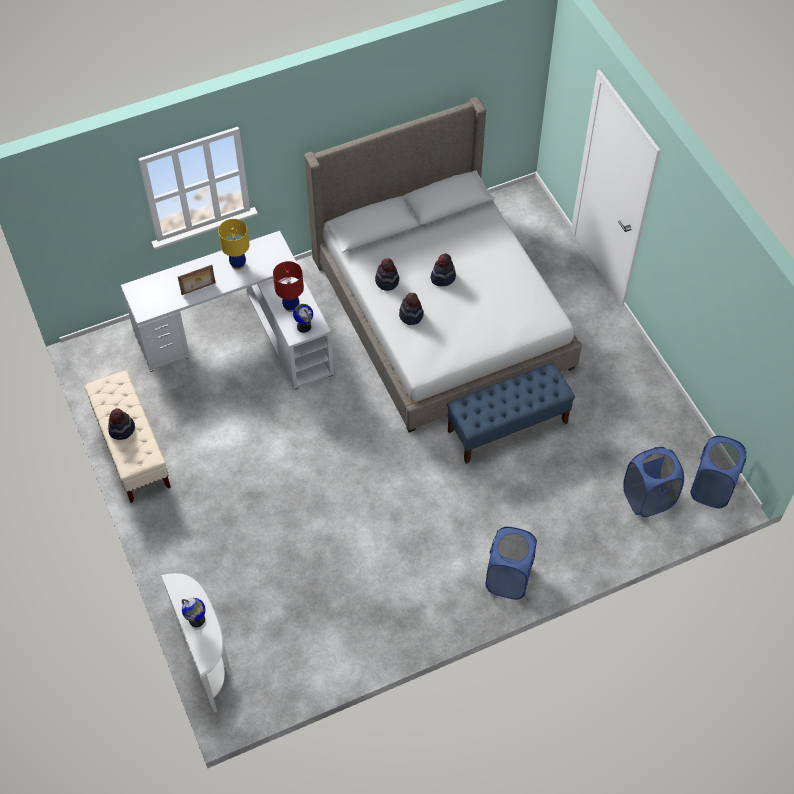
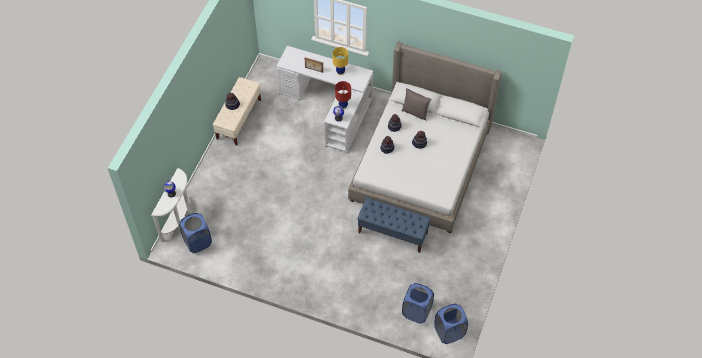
camera: 45 degrees right, 0 degrees up
blue laundry basket [485,527,537,600] -> blue laundry basket moved to [179,213,212,253]
none -> grey pillow [401,88,431,121]

